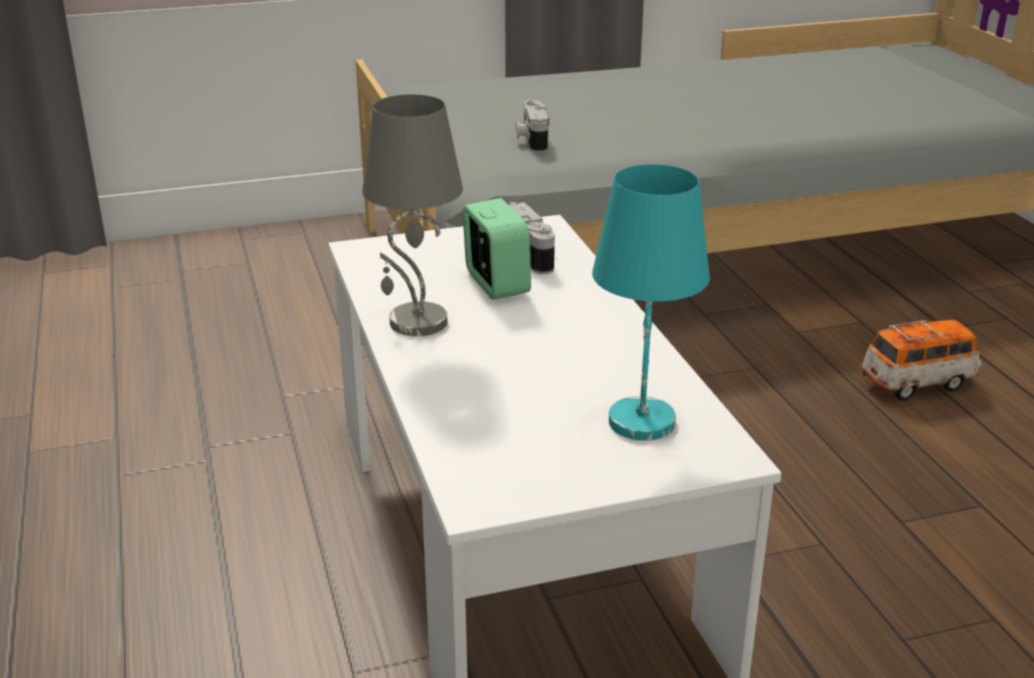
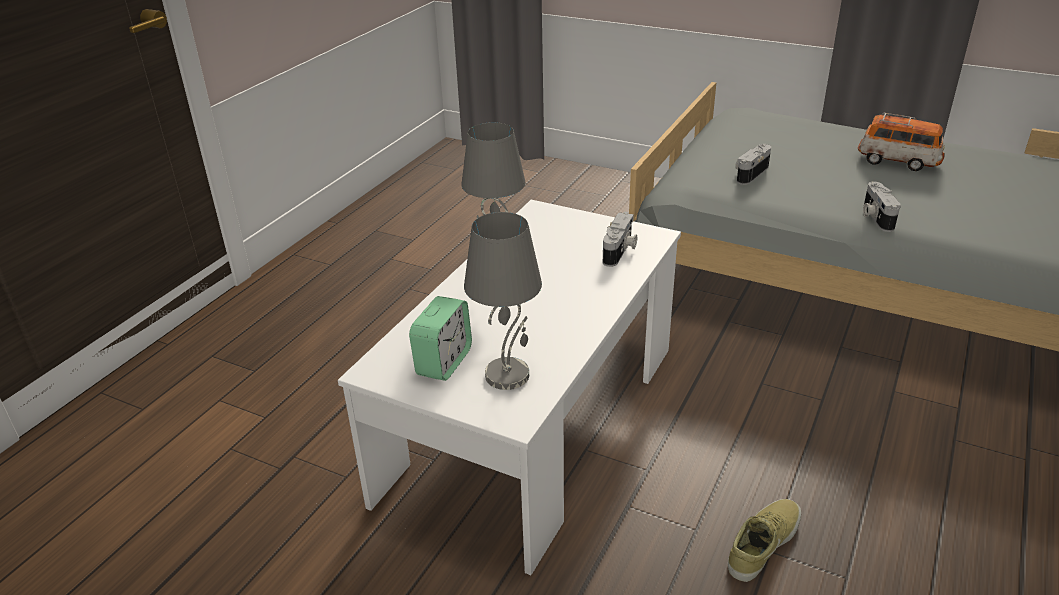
camera: 45 degrees right, 5 degrees up
alarm clock [463,198,531,300] -> alarm clock moved to [409,296,472,381]
turquoise table lamp [592,164,710,441] -> grey table lamp [464,212,542,390]
toy car [861,320,981,401] -> toy car moved to [858,113,945,171]
none -> beige shoe [728,499,801,582]
none -> camera [863,182,901,232]

